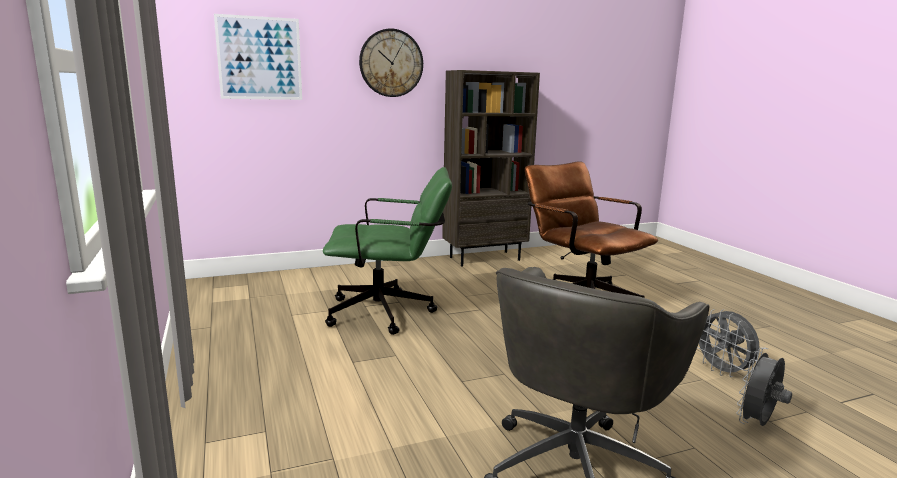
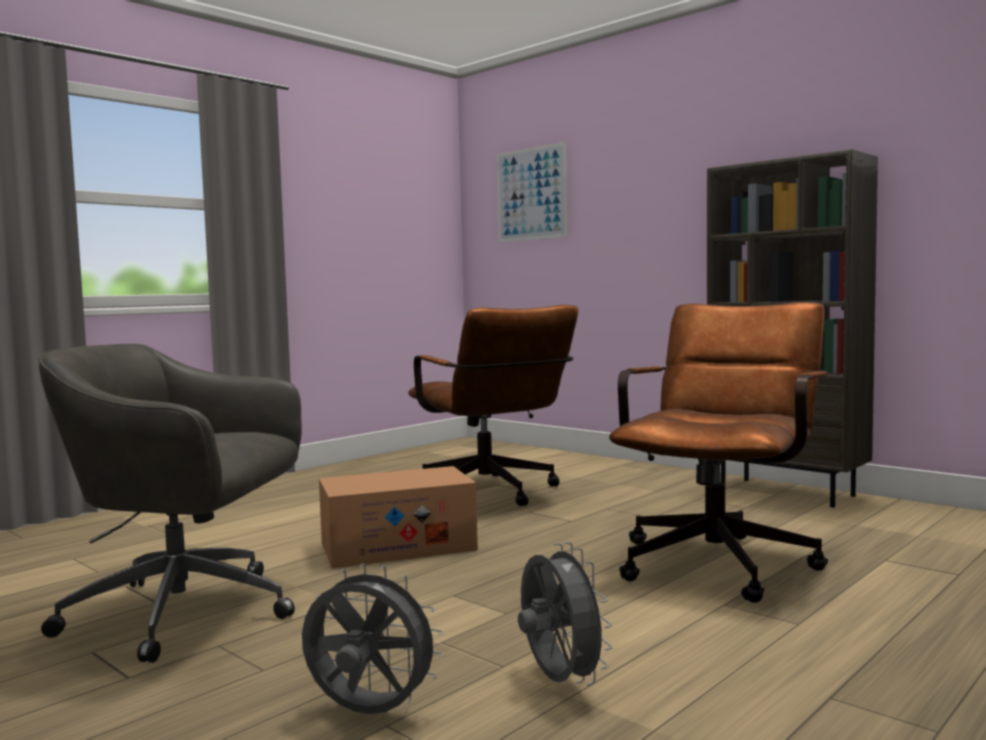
camera: 65 degrees right, 10 degrees down
green office chair [323,167,452,335] -> brown office chair [408,305,578,506]
wall clock [359,29,423,97] -> none
grey fan [697,309,760,377] -> grey fan turned 120 degrees clockwise [518,542,612,686]
none -> cardboard box [319,466,478,568]

